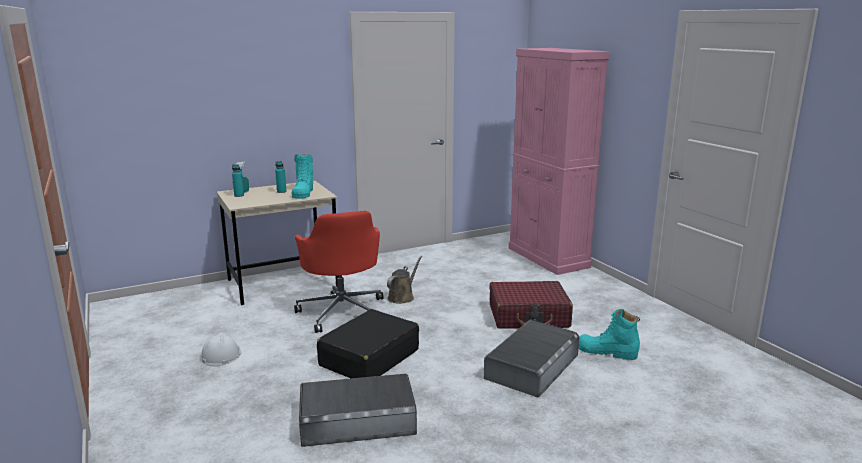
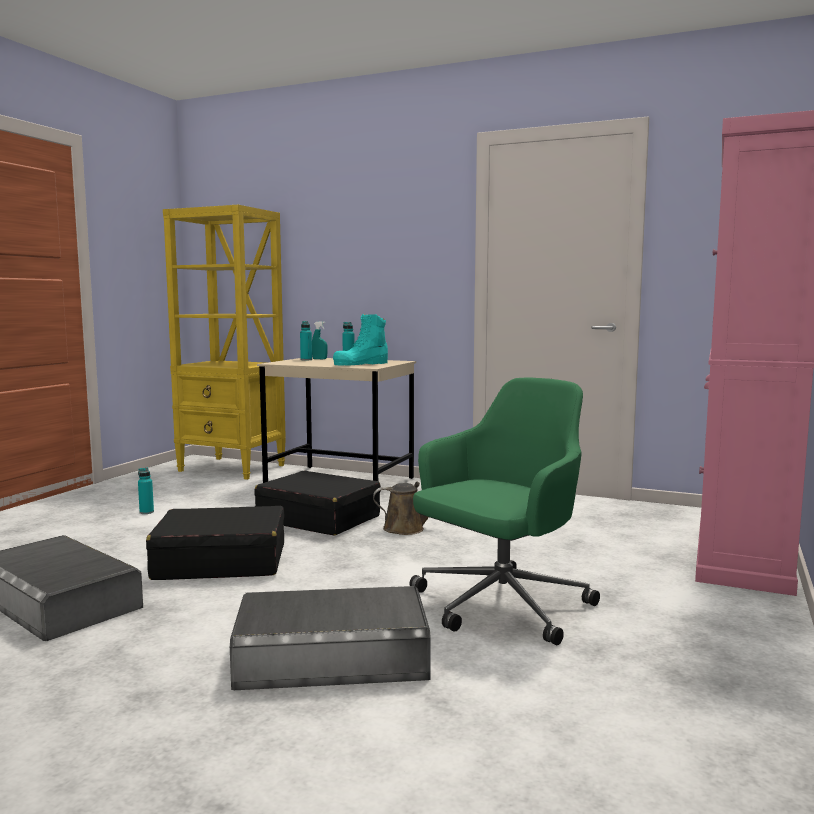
camera: 50 degrees right, 10 degrees down
white hard hat [201,333,241,366] -> turquoise bottle [138,468,154,514]
red office chair [294,210,383,333] -> black suitcase [254,471,381,536]
red suitcase [489,281,573,329] -> green office chair [409,378,600,645]
turquoise boot [578,309,640,360] -> none
none -> yellow bookcase [163,205,286,480]

